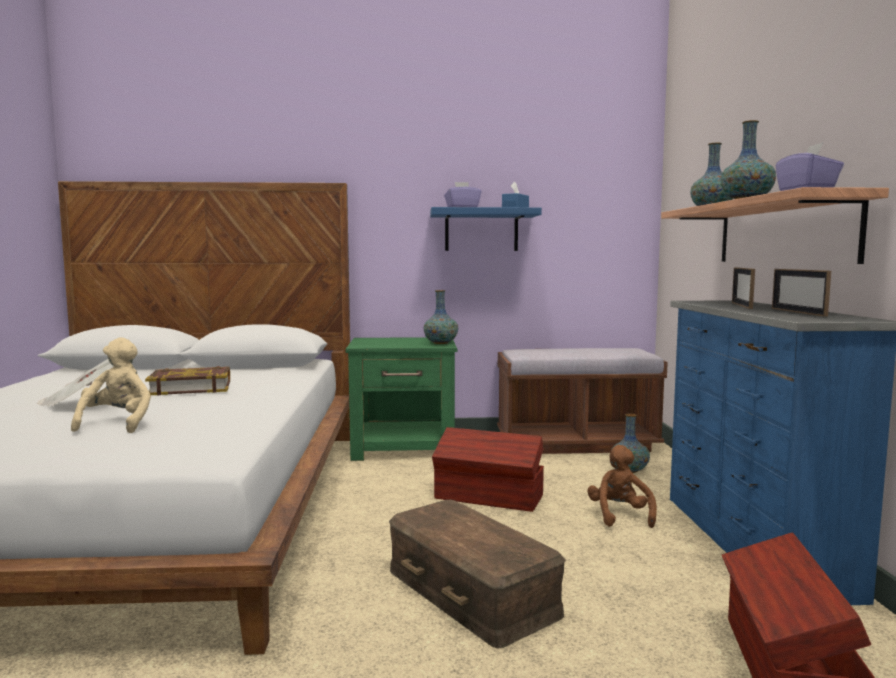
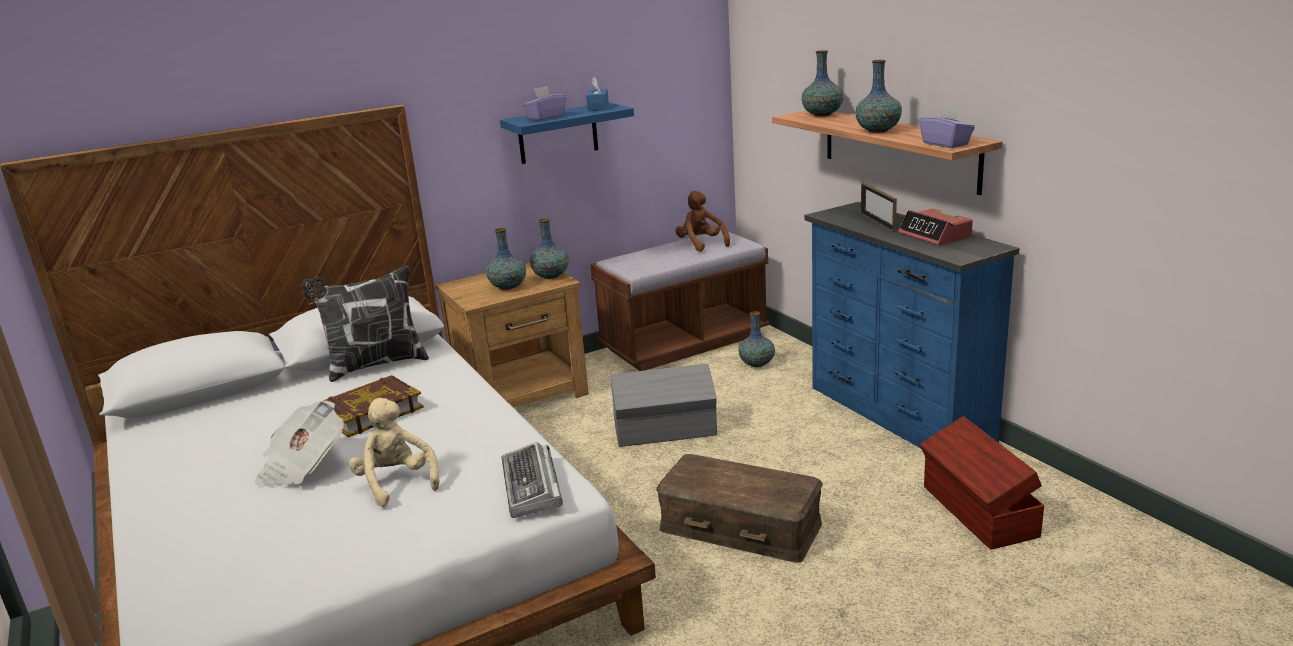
camera: 25 degrees left, 15 degrees up
green nightstand [345,337,457,461] -> brown nightstand [435,263,589,408]
brown storage box [432,427,544,512] -> grey storage box [611,364,717,447]
brown plush toy [587,445,657,528] -> brown plush toy moved to [676,191,730,252]
picture frame [772,269,831,317] -> alarm clock [898,208,973,246]
none -> pillow [302,266,429,382]
none -> vase [486,228,526,290]
none -> keyboard [502,442,563,518]

